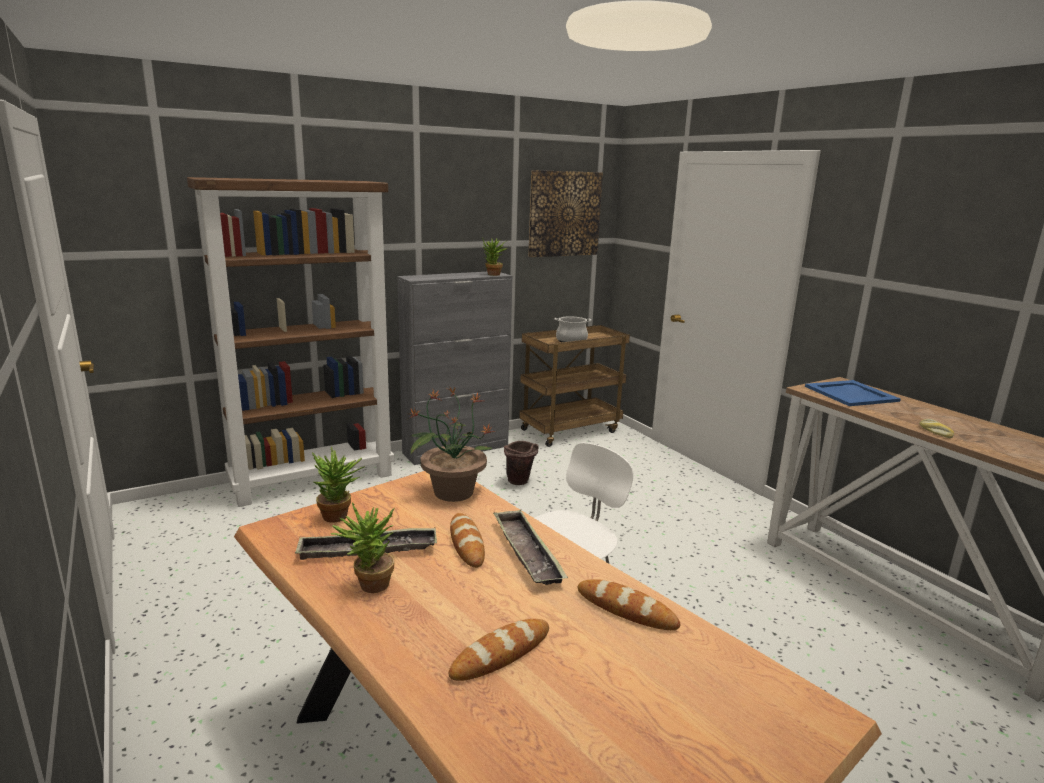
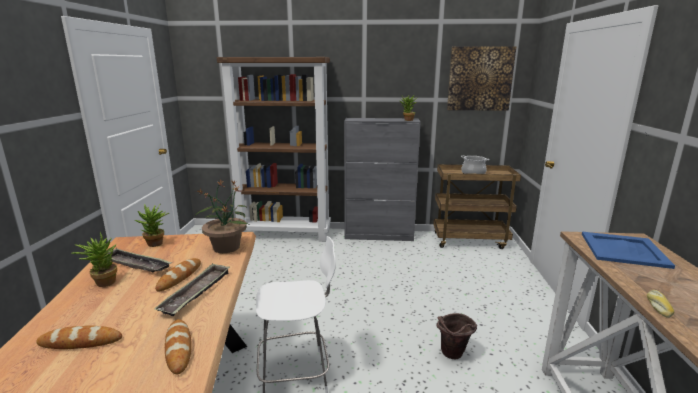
camera: 35 degrees right, 0 degrees up
brown bucket [504,441,539,485] -> brown bucket moved to [437,313,477,359]

